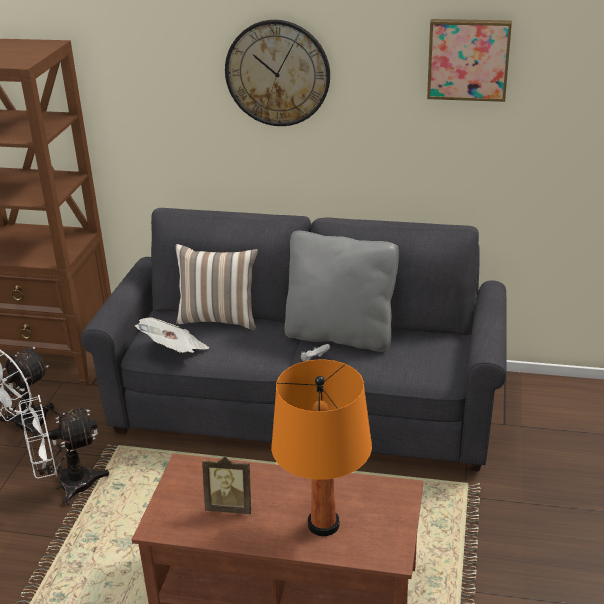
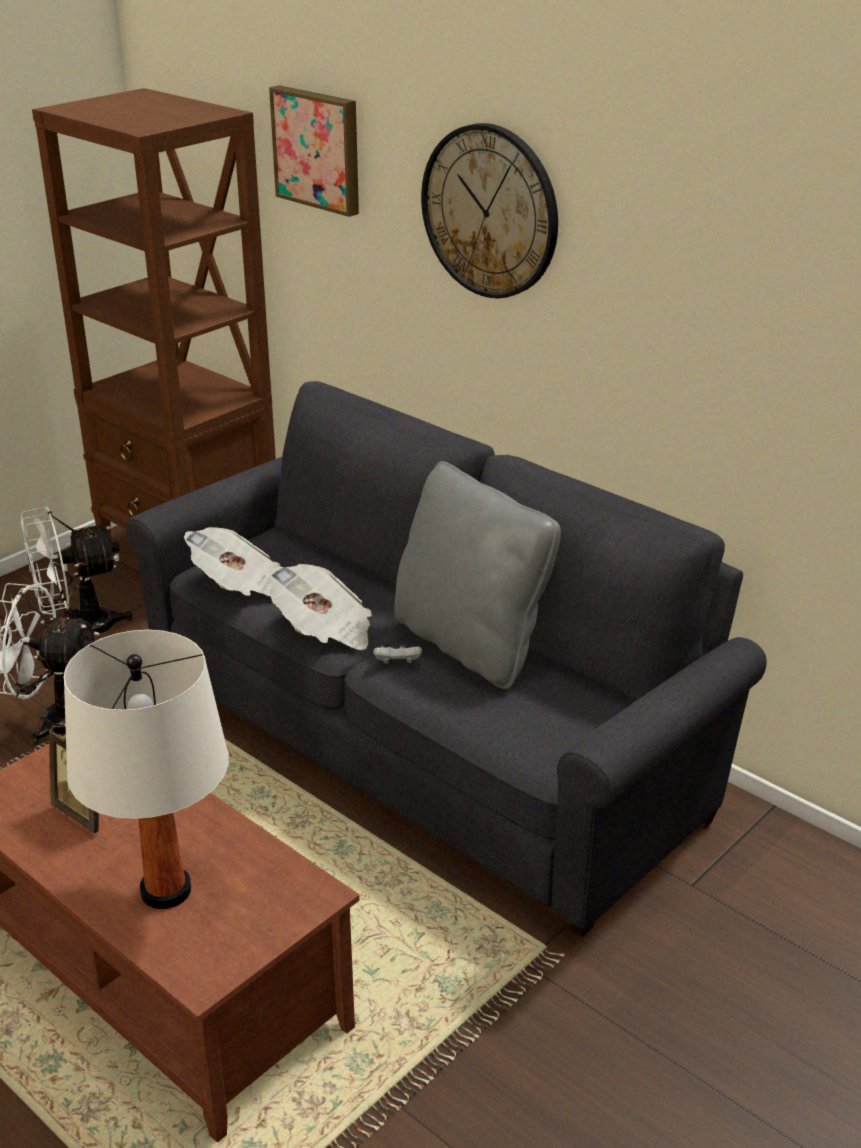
camera: 30 degrees right, 0 degrees up
pillow [175,244,258,330] -> none
orange table lamp [271,360,372,536] -> white table lamp [63,630,229,909]
picture [427,19,512,102] -> picture moved to [269,85,359,217]
none -> newspaper [270,564,372,650]

